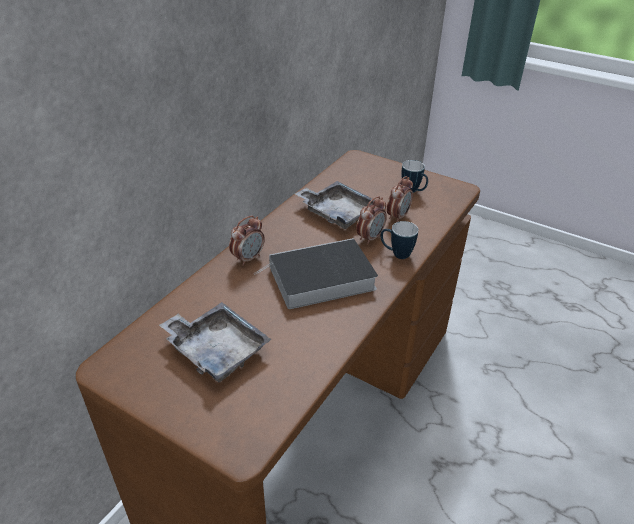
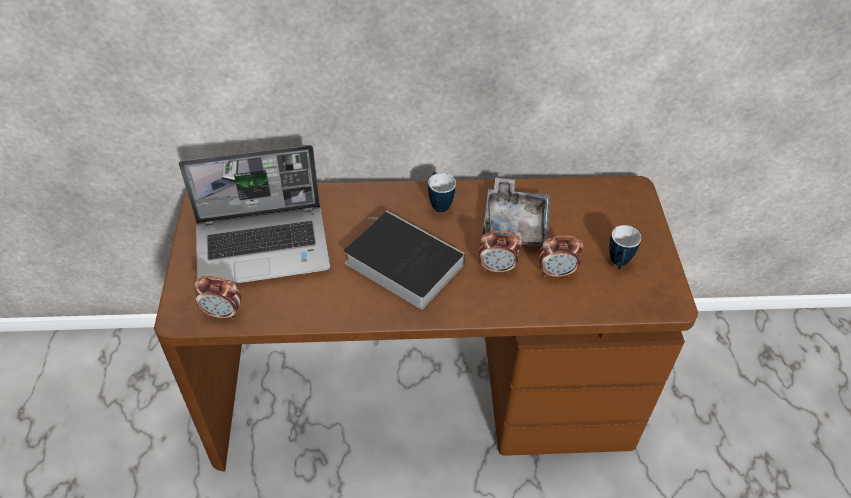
camera: 55 degrees right, 10 degrees up
grey tray [160,302,272,382] -> laptop [179,145,330,284]
alarm clock [229,215,265,266] -> alarm clock moved to [194,276,241,320]
mug [381,221,418,259] -> mug moved to [428,172,456,212]

